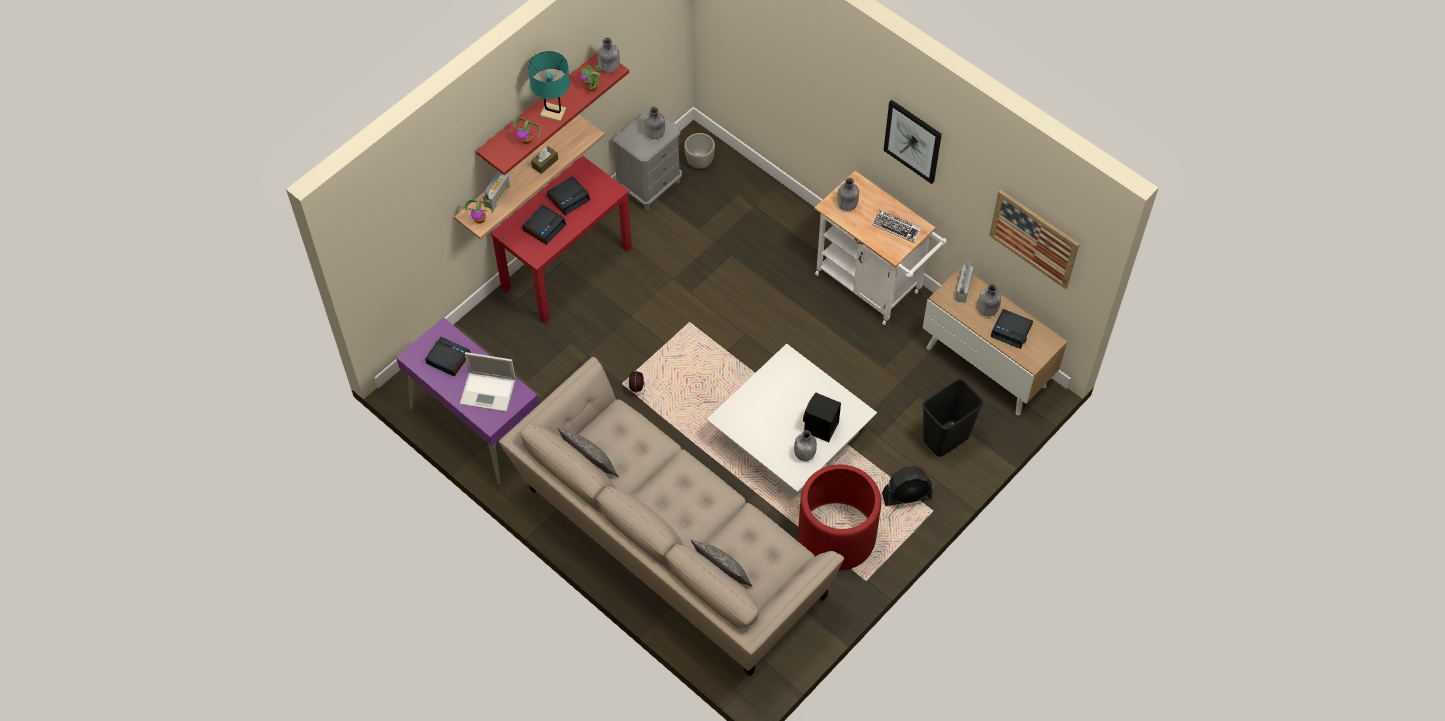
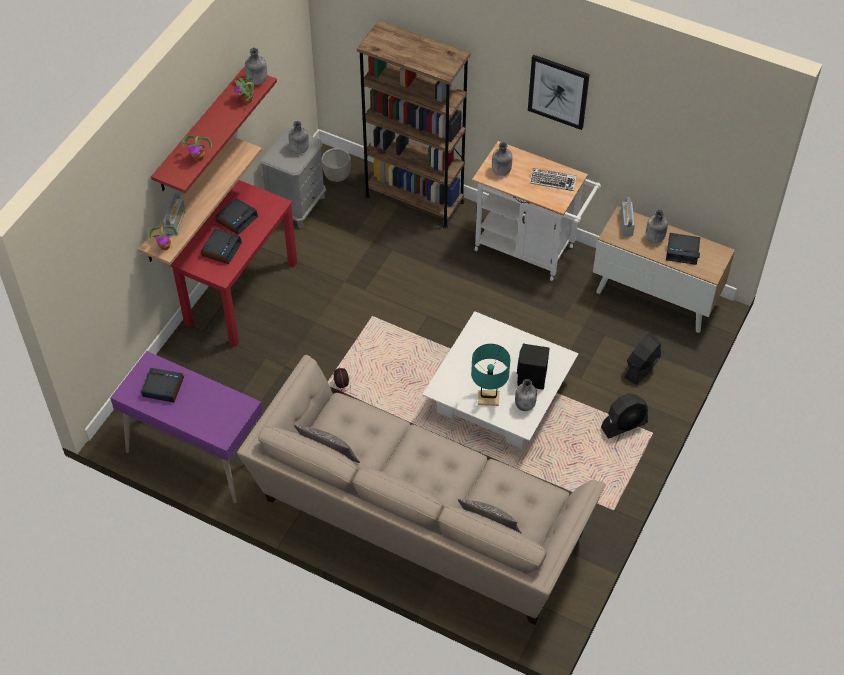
camera: 15 degrees left, 5 degrees down
laptop [460,352,516,412] -> none
turquoise table lamp [528,51,570,122] -> turquoise table lamp moved to [471,344,510,406]
brown tissue box [531,146,558,174] -> none
red planter [798,465,881,571] -> none
black trash can [922,379,984,457] -> black fan [624,333,661,385]
picture [989,190,1080,289] -> none
none -> brown bookcase [357,21,471,229]

